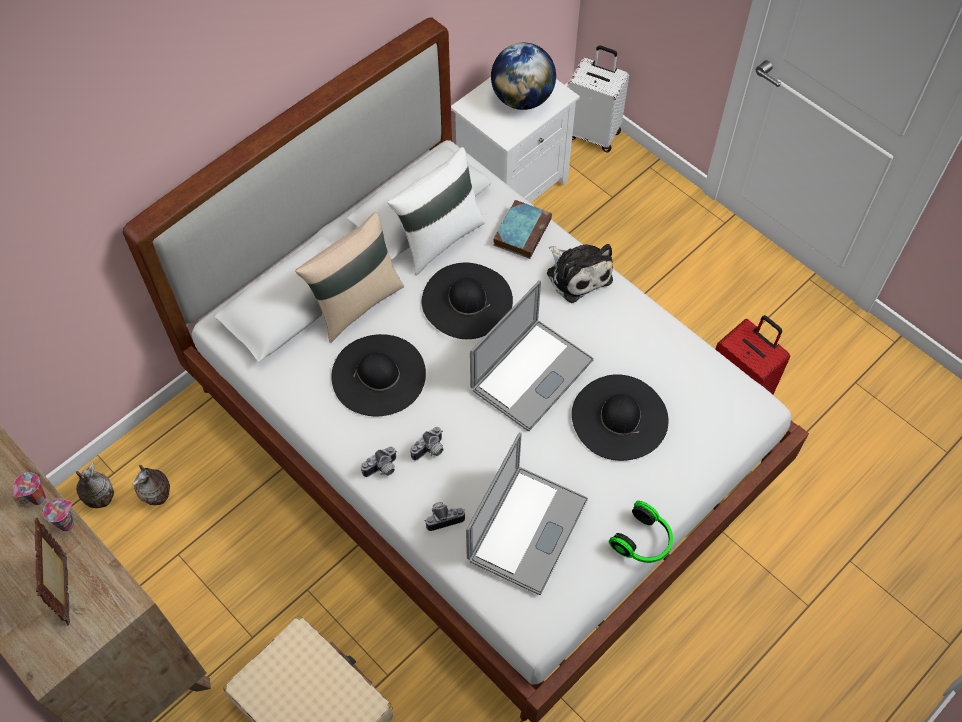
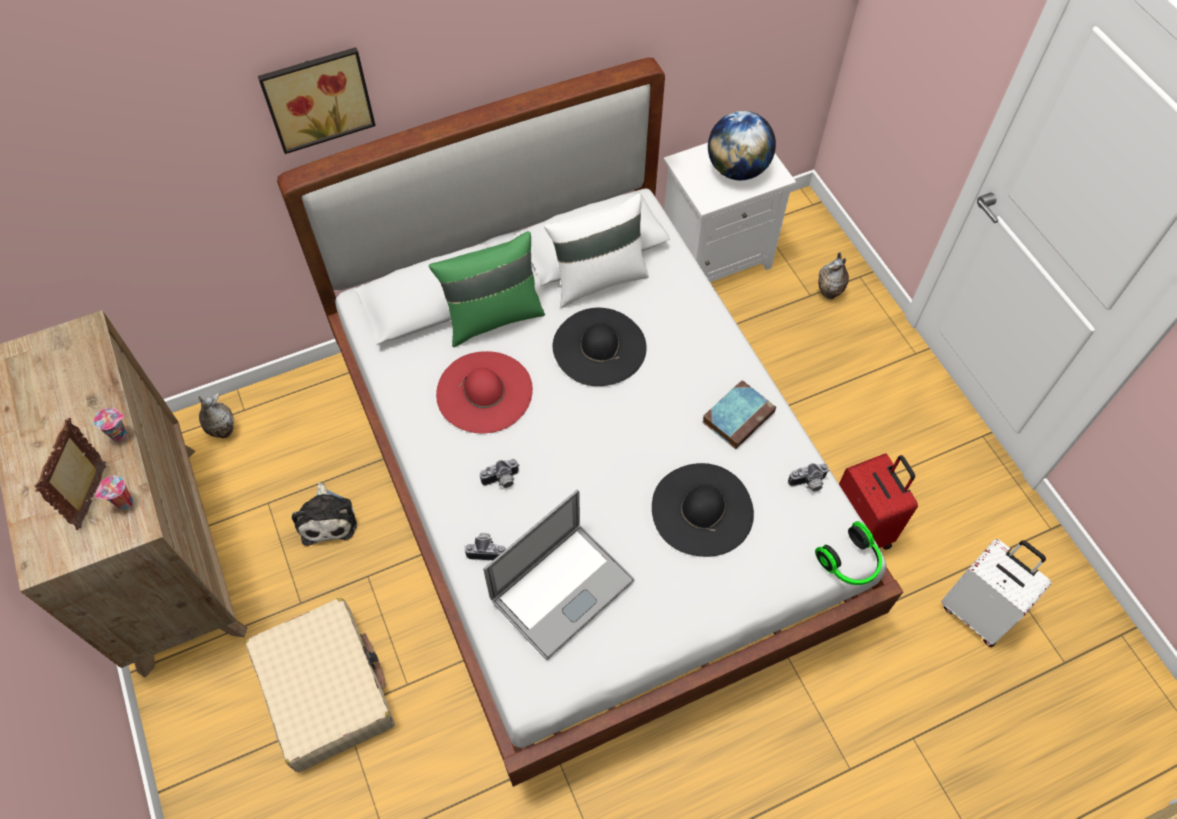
camera: 20 degrees right, 0 degrees up
cup [14,472,46,505] -> cup moved to [95,476,133,510]
vase [132,465,170,505] -> vase moved to [818,252,849,300]
beige pillow [295,212,404,343] -> green pillow [429,231,545,347]
black hat [331,334,426,416] -> red hat [436,351,533,433]
camera [361,446,397,477] -> camera moved to [788,463,830,492]
laptop [470,280,594,431] -> none
book [493,200,552,259] -> book moved to [702,380,776,449]
plush toy [547,244,613,303] -> plush toy moved to [292,482,357,546]
white suitcase [567,46,629,152] -> white suitcase moved to [941,539,1052,647]
headphones [609,501,673,563] -> headphones moved to [815,521,882,585]
none -> picture [258,47,376,154]

